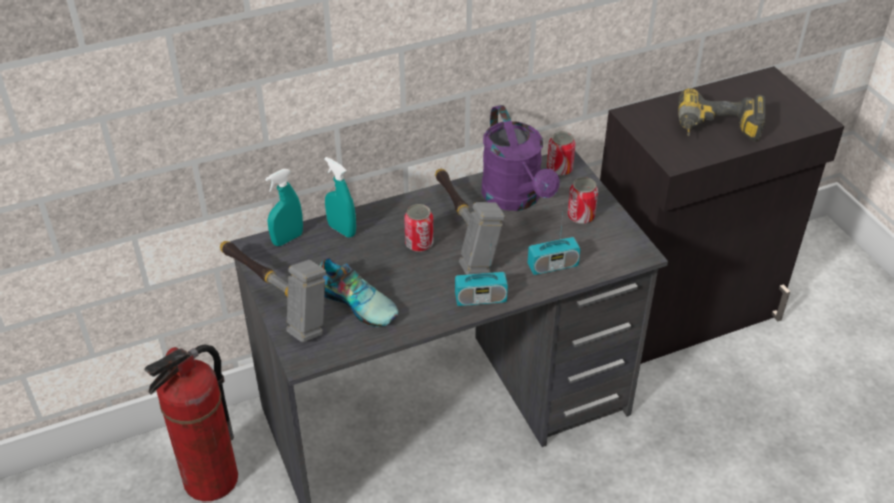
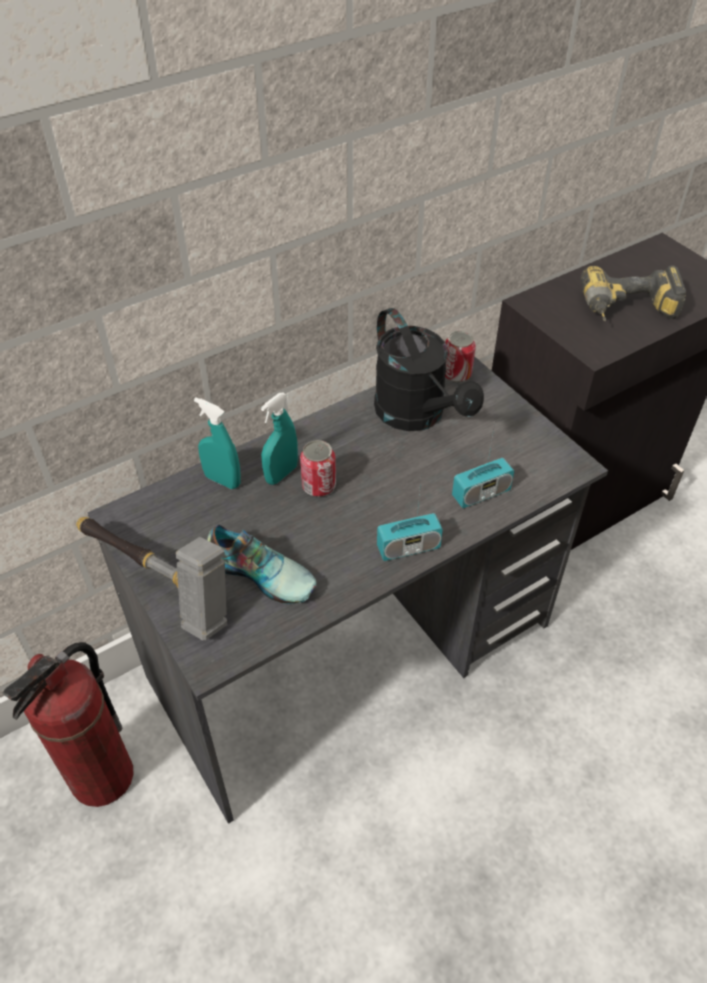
camera: 10 degrees left, 5 degrees up
turquoise spray bottle [265,169,303,246] -> turquoise spray bottle moved to [261,393,298,485]
hammer [435,169,505,275] -> none
purple watering can [482,105,560,211] -> black watering can [374,308,484,431]
can [568,177,598,224] -> none

